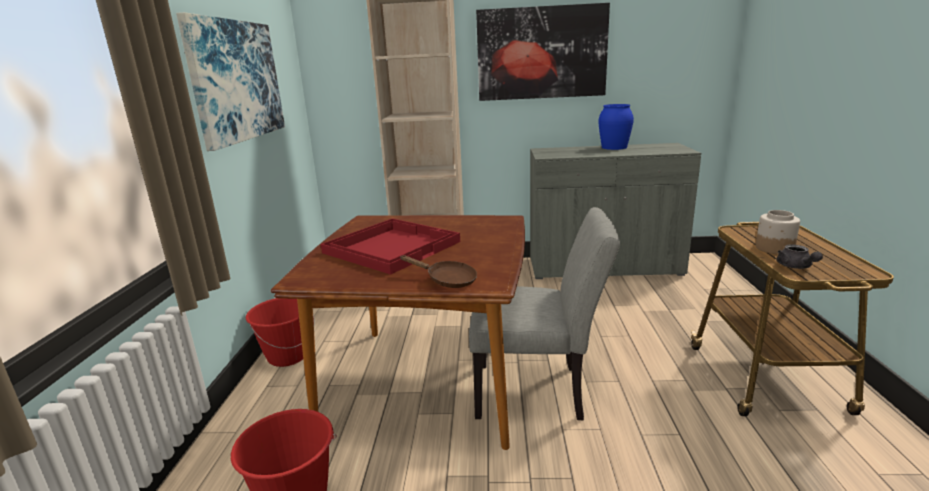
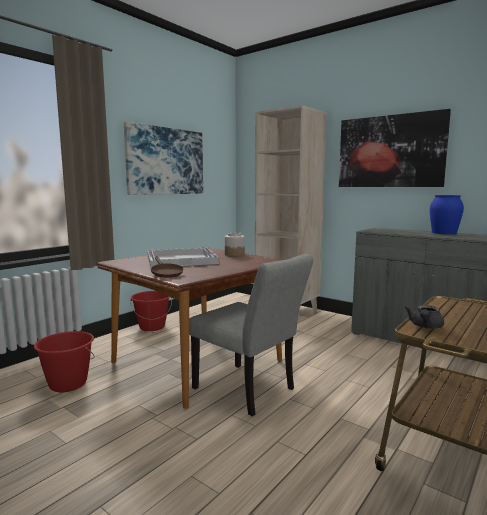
camera: 35 degrees right, 10 degrees down
red tray [321,218,460,275] -> white tray [147,248,219,267]
jar [755,210,800,254] -> jar moved to [225,232,245,256]

